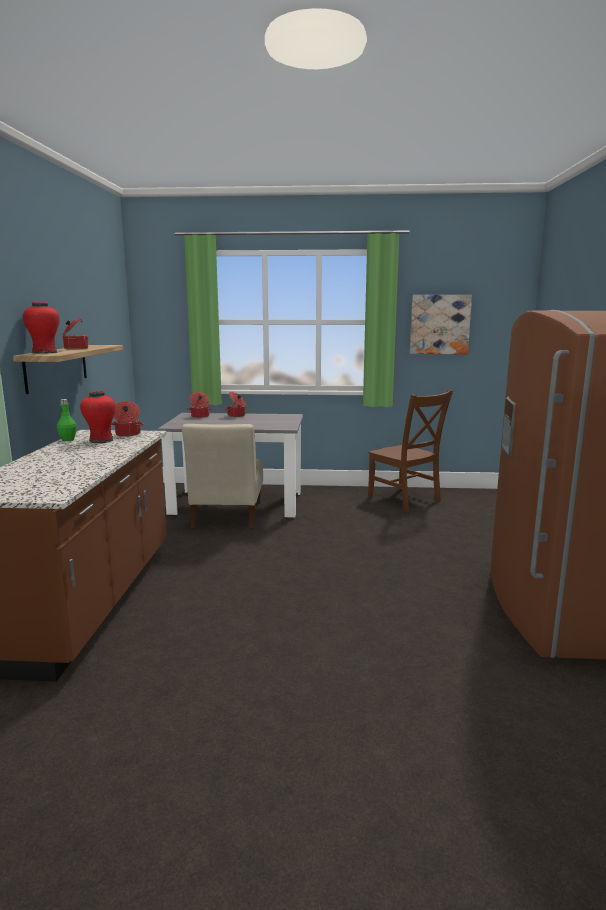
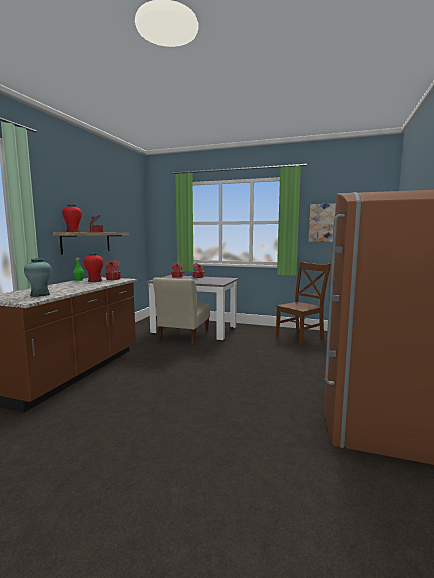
camera: 15 degrees right, 5 degrees down
brown chair [368,390,453,512] -> brown chair turned 105 degrees counterclockwise [276,261,330,344]
none -> turquoise vase [24,258,52,297]

